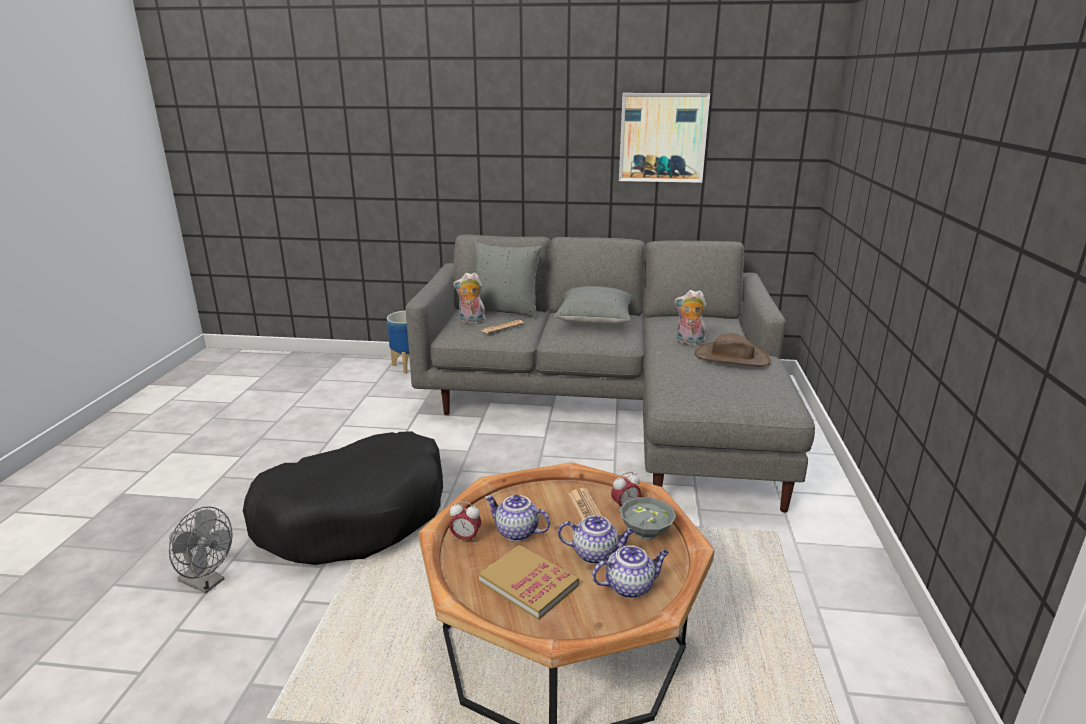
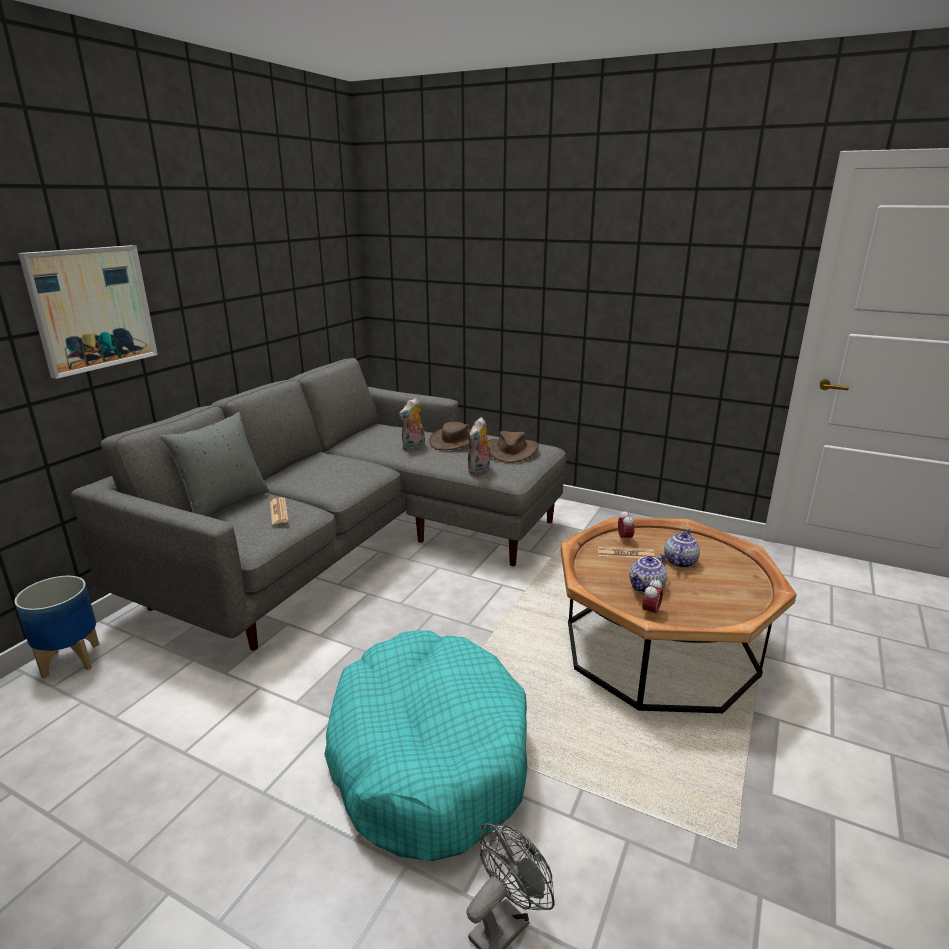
camera: 70 degrees left, 0 degrees up
black dog bed [243,431,443,565] -> turquoise dog bed [324,630,527,861]
plush toy [453,272,487,324] -> plush toy moved to [467,417,492,474]
book [479,545,579,620] -> none
grey pillow [554,286,633,326] -> none
teapot [592,545,669,598] -> none
picture [619,93,710,183] -> picture moved to [18,245,158,379]
grey bowl [620,497,676,540] -> none
none -> brown hat [488,431,539,463]

